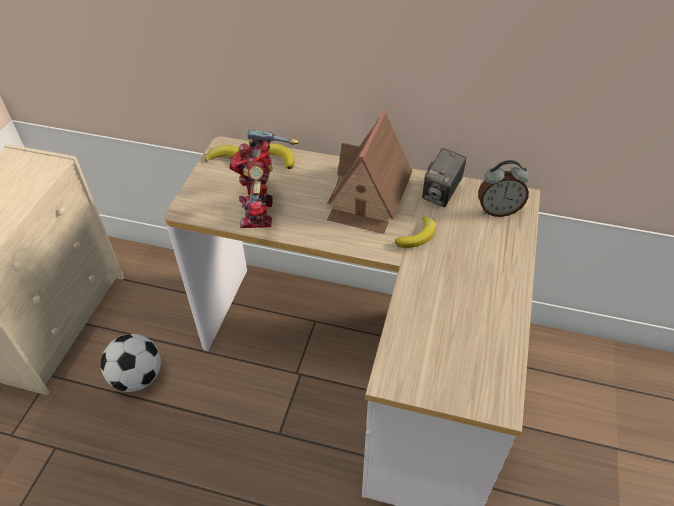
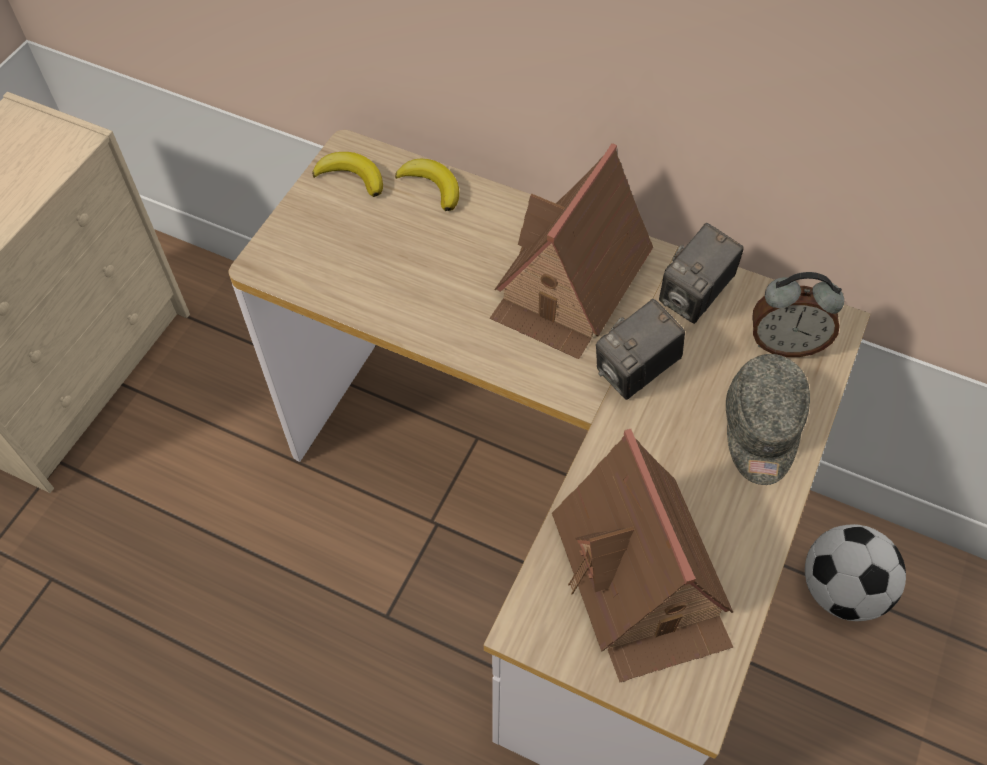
camera: 10 degrees right, 10 degrees up
football [101,334,161,392] -> football moved to [805,524,906,621]
toy robot [229,129,299,228] -> none
banana [395,217,436,248] -> camera [596,299,685,400]
none -> toy house [552,429,733,682]
none -> grey cap [726,354,810,485]

